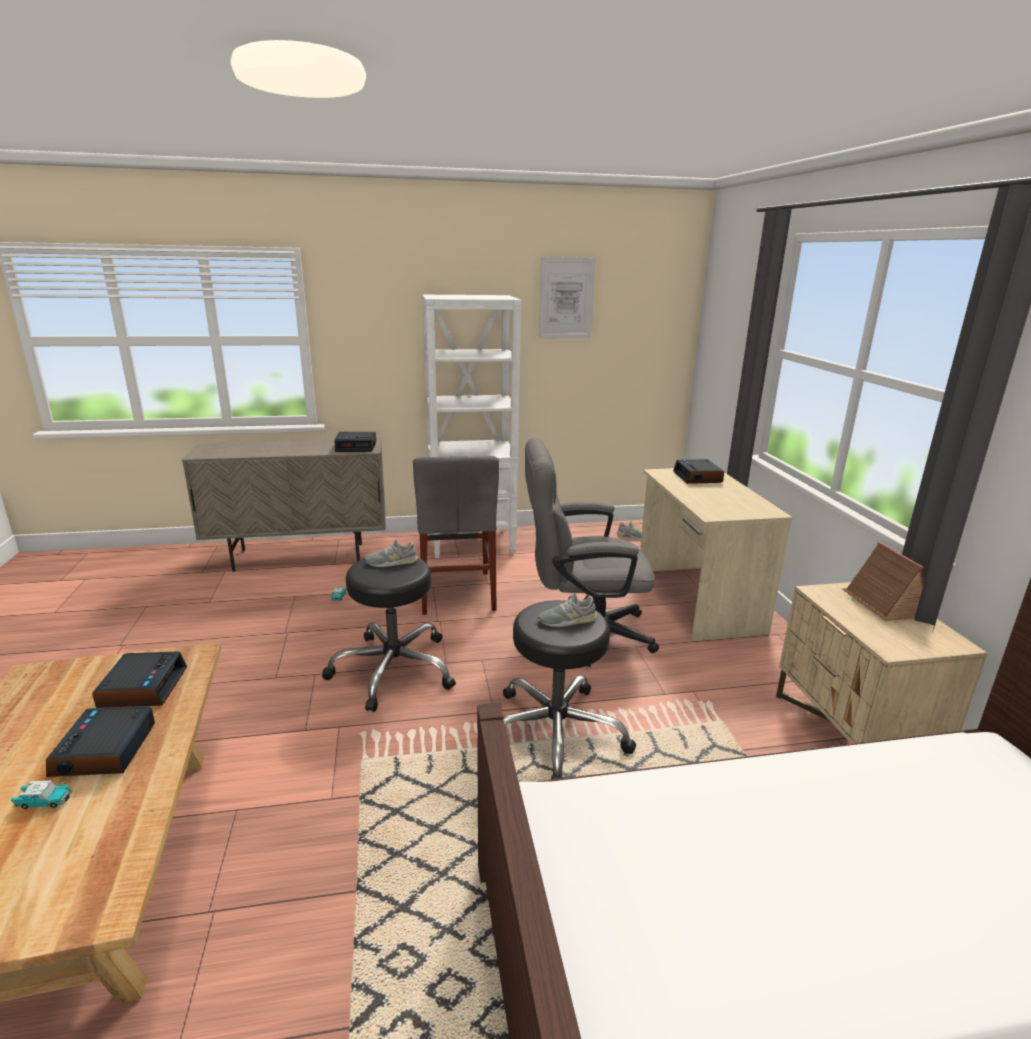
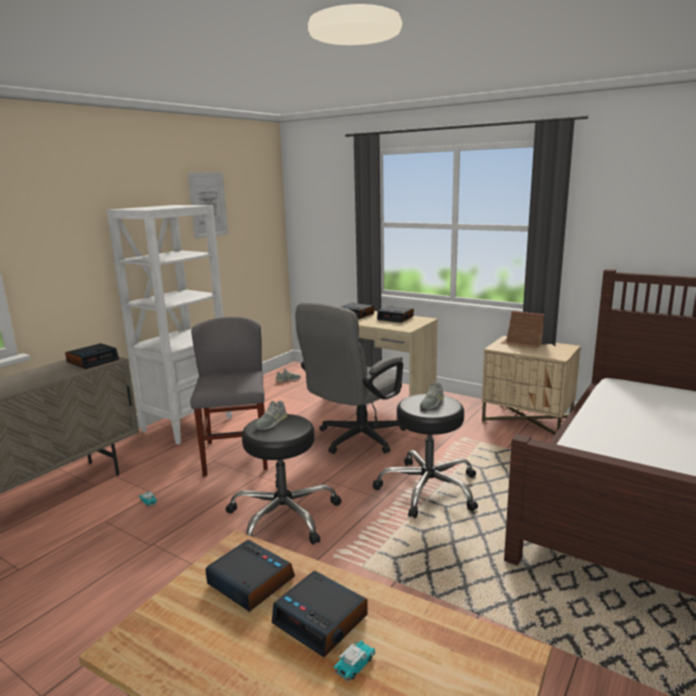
camera: 45 degrees left, 5 degrees down
grey chair [413,456,499,615] -> grey chair turned 135 degrees counterclockwise [190,317,268,476]
none -> alarm clock [377,306,414,323]

